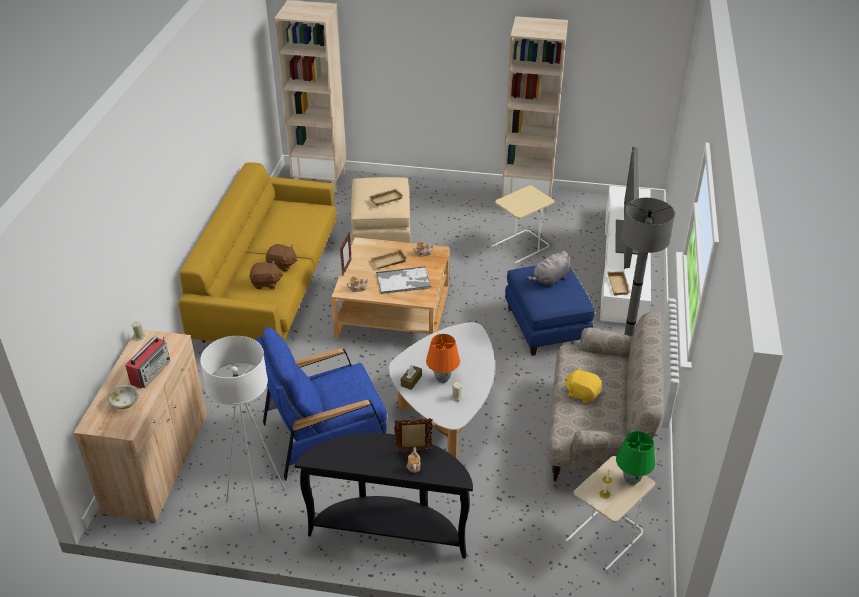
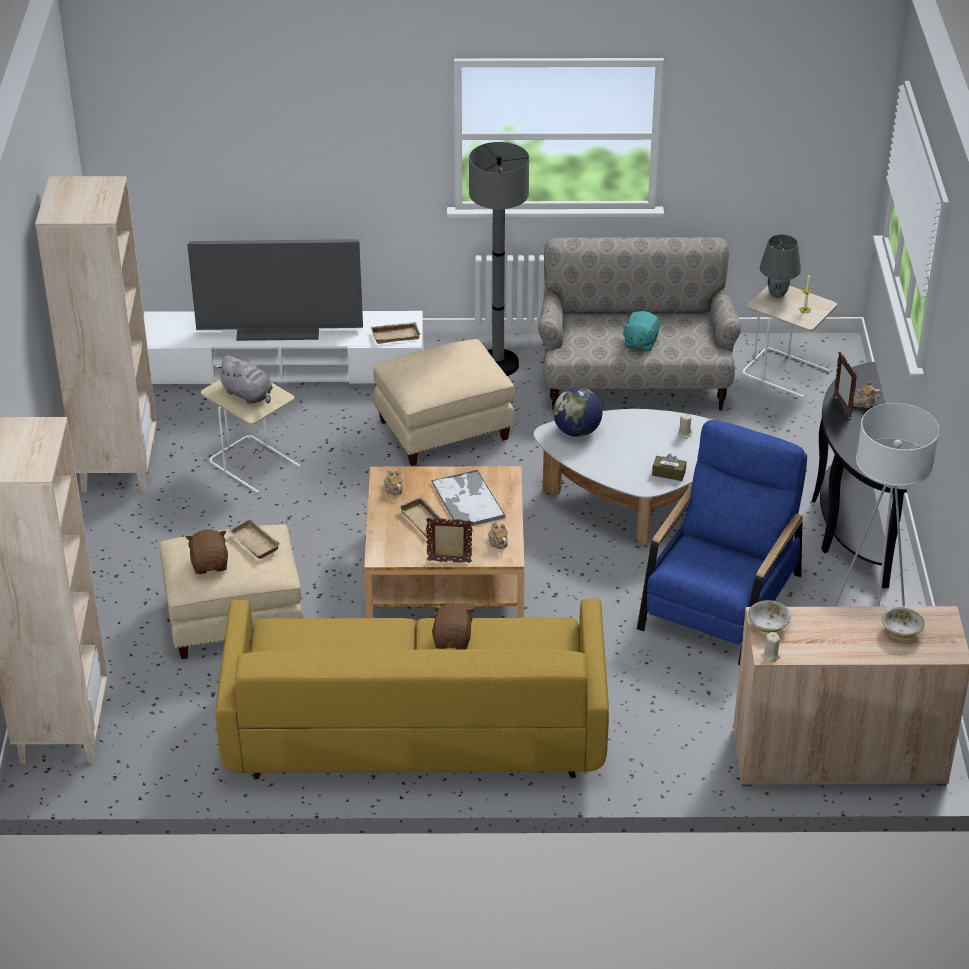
camera: 100 degrees left, 0 degrees up
radio [125,336,170,389] -> none
brown plush toy [249,261,283,289] -> brown plush toy moved to [186,529,228,574]
blue armchair [256,327,387,481] -> blue armchair turned 120 degrees counterclockwise [637,420,807,665]
orange table lamp [426,334,460,383] -> none
blue ottoman [505,266,595,356] -> beige ottoman [373,339,515,466]
grey plush toy [526,251,570,286] -> grey plush toy moved to [216,355,273,404]
yellow plush toy [565,367,602,403] -> turquoise plush toy [622,311,660,352]
green table lamp [616,431,655,485] -> grey table lamp [759,234,801,298]
none -> globe [553,387,603,437]
none -> bowl [748,600,791,633]

